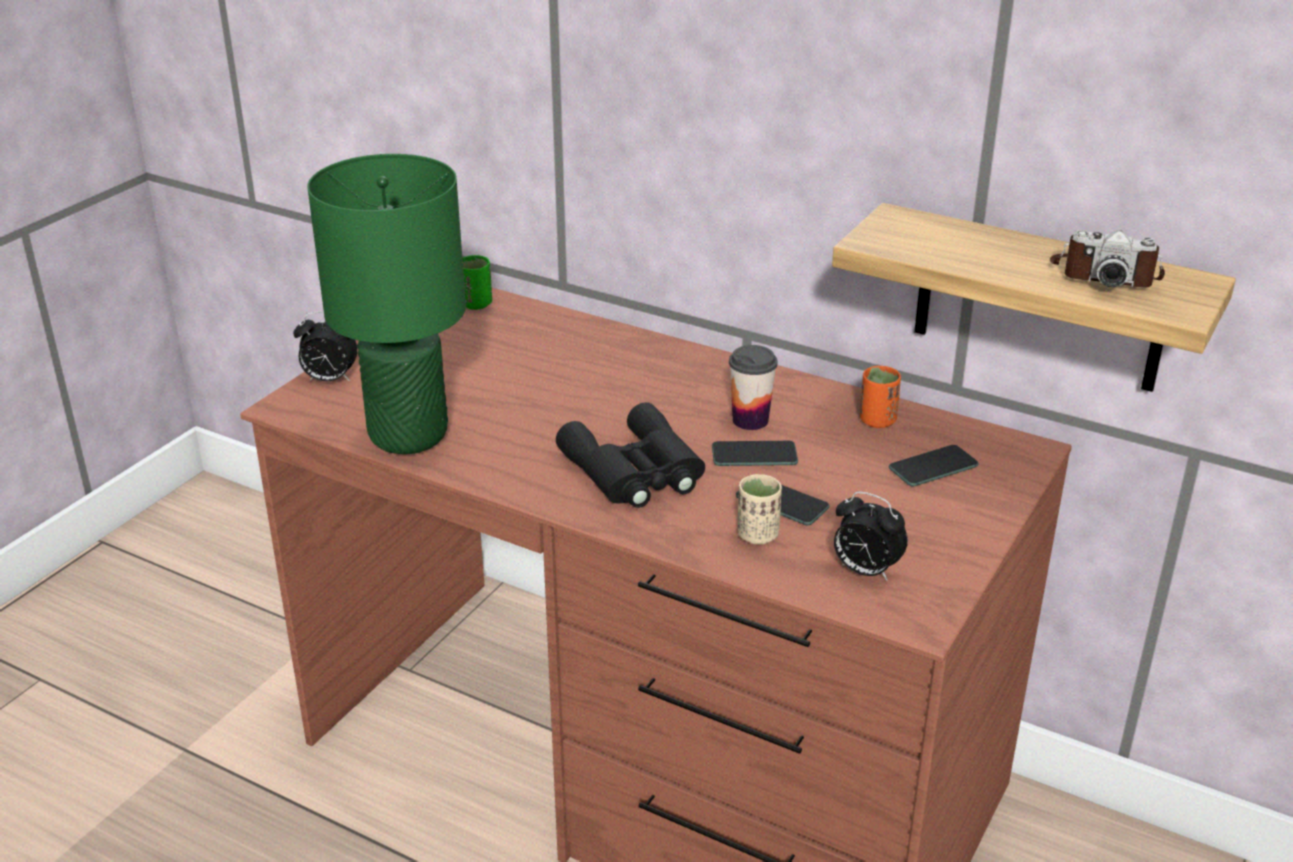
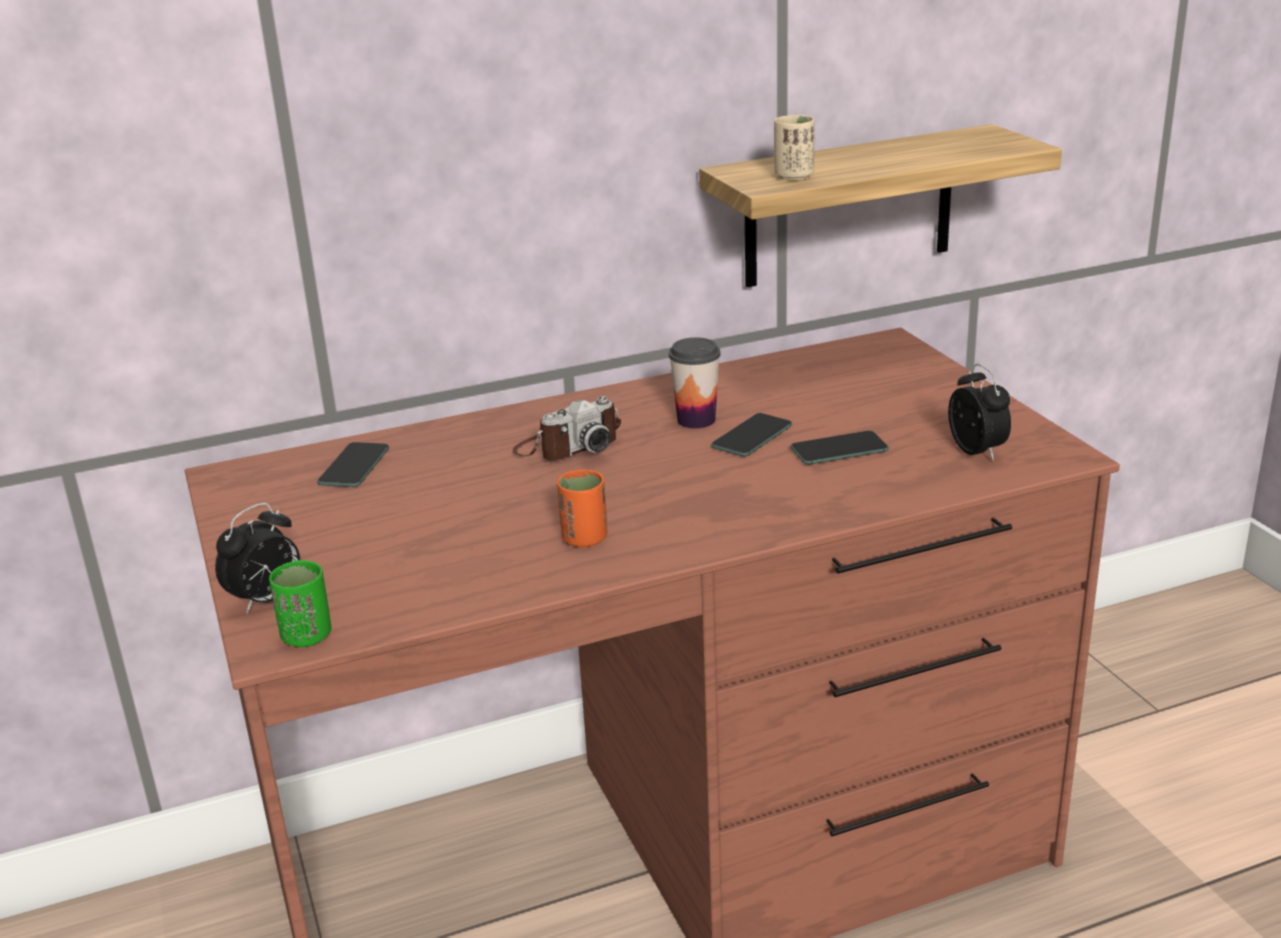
camera: 50 degrees left, 5 degrees down
green table lamp [307,154,466,454] -> none
green cup [462,255,492,310] -> green cup moved to [269,560,331,647]
black binoculars [556,402,705,508] -> none
beige cup [738,474,782,544] -> beige cup moved to [774,115,815,180]
alarm clock [834,491,908,581] -> alarm clock turned 90 degrees counterclockwise [948,364,1011,461]
orange cup [860,366,901,428] -> orange cup moved to [557,470,608,548]
phone [889,445,979,486] -> phone moved to [317,442,389,487]
camera [1050,230,1165,288] -> camera moved to [512,396,621,461]

